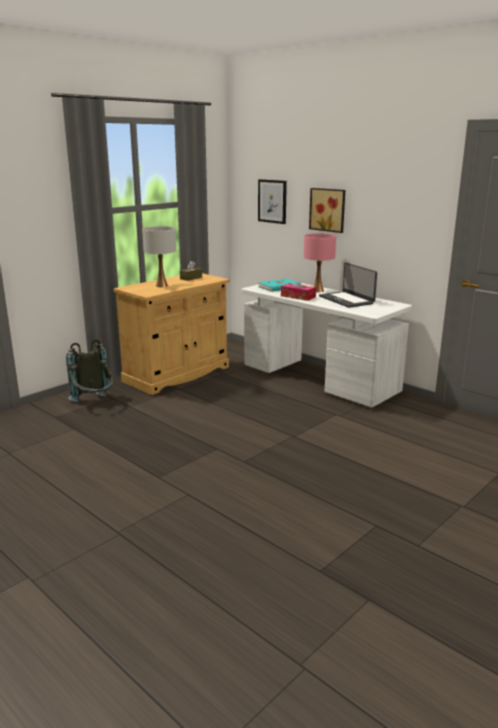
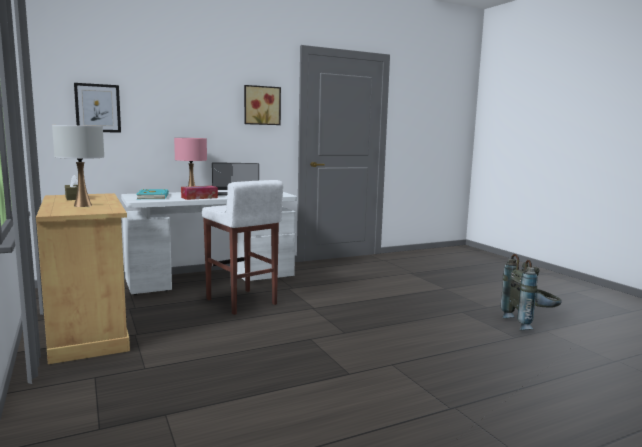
camera: 70 degrees left, 10 degrees down
grey backpack [66,339,114,402] -> grey backpack moved to [501,254,562,330]
picture [309,188,345,233] -> picture moved to [244,85,281,125]
none -> white stool [202,180,283,315]

